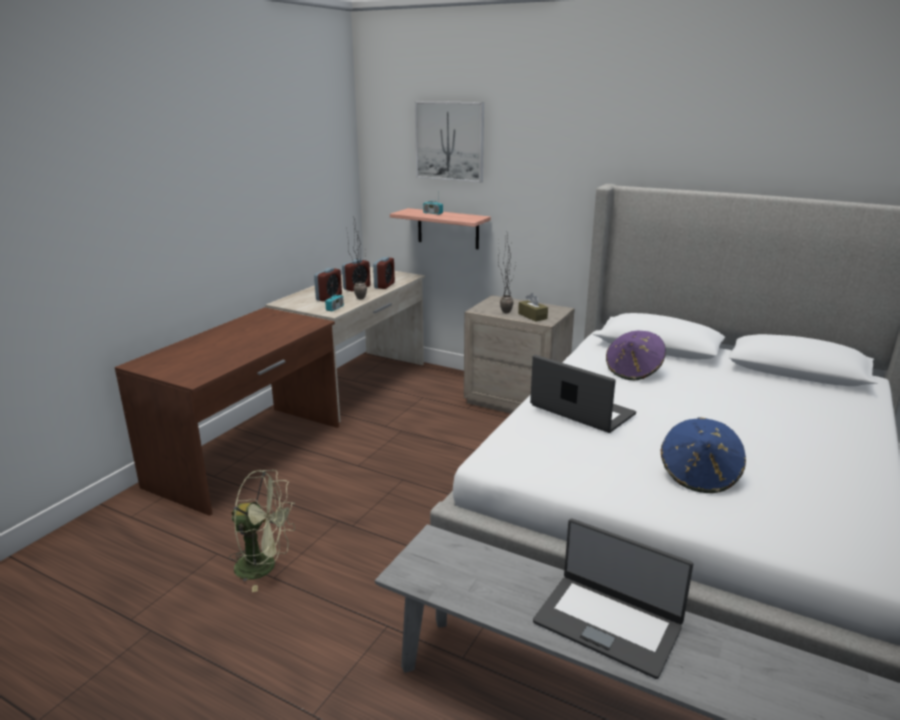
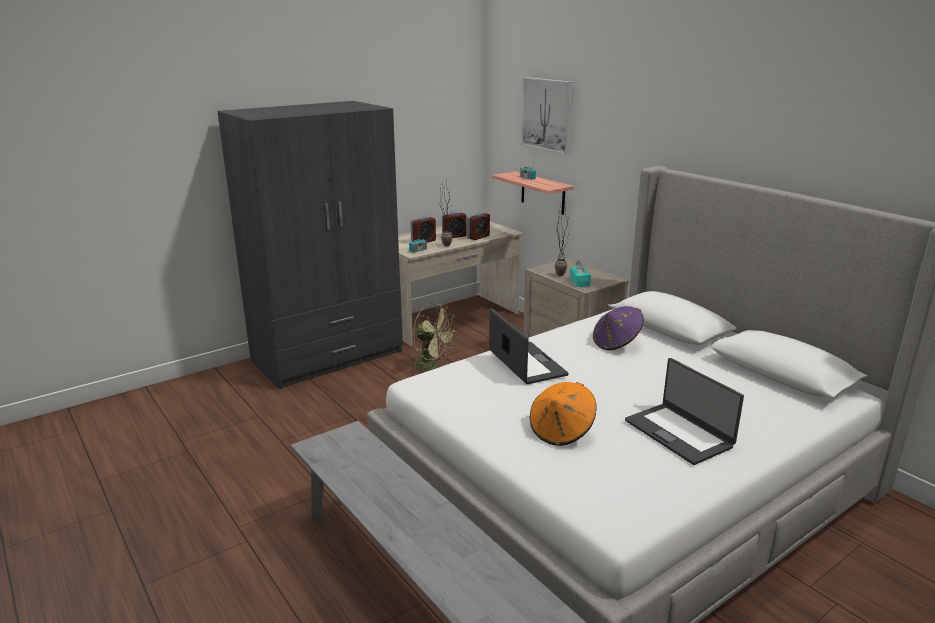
camera: 25 degrees right, 0 degrees up
brown desk [115,307,339,516] -> grey wardrobe [217,101,403,389]
green fan [229,470,295,592] -> green fan moved to [413,303,457,371]
brown tissue box [518,293,548,322] -> turquoise tissue box [570,260,591,287]
laptop [533,519,693,679] -> laptop moved to [625,358,744,465]
blue hat [660,417,746,493] -> orange hat [530,382,597,446]

